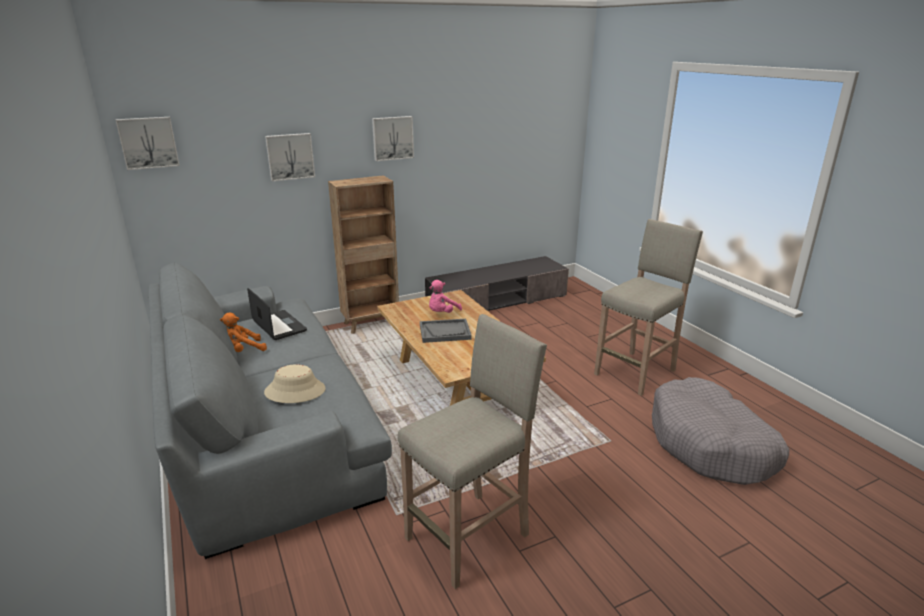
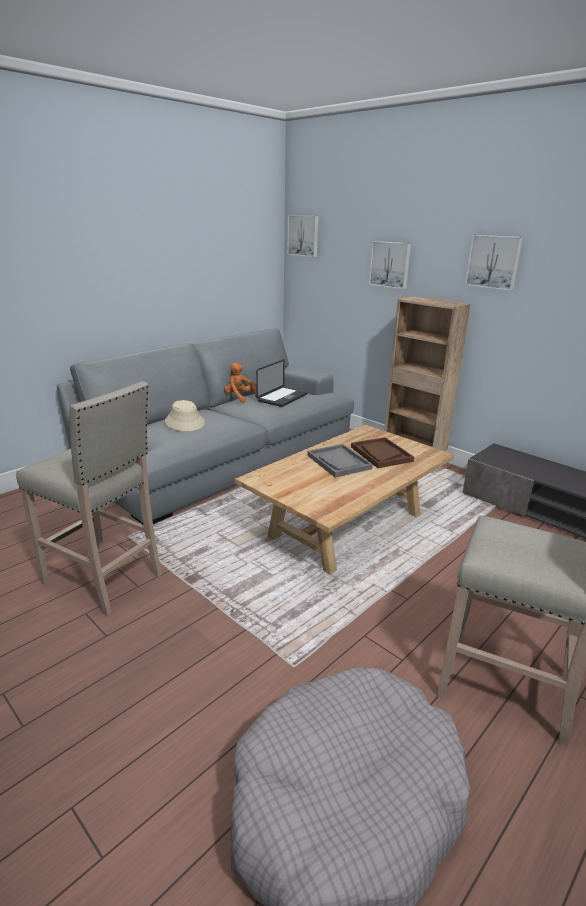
camera: 70 degrees right, 0 degrees up
pink plush toy [429,280,462,313] -> brown tray [351,437,414,468]

